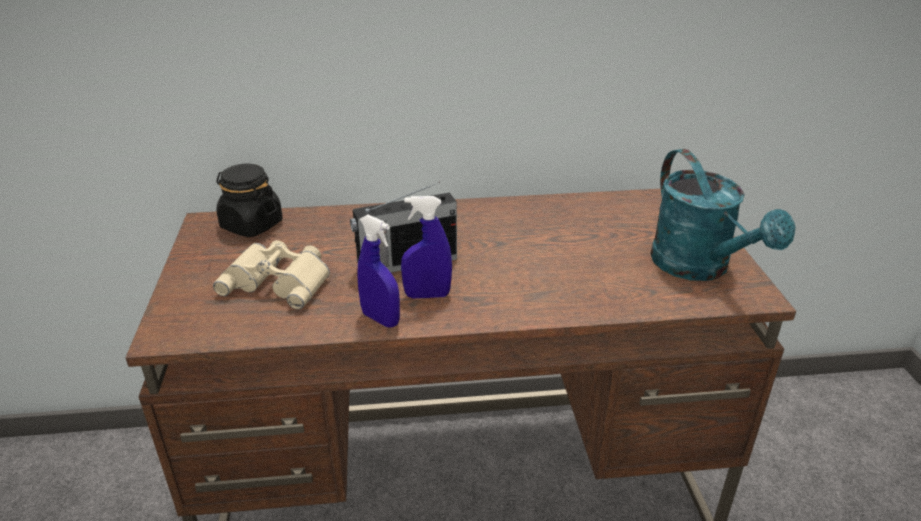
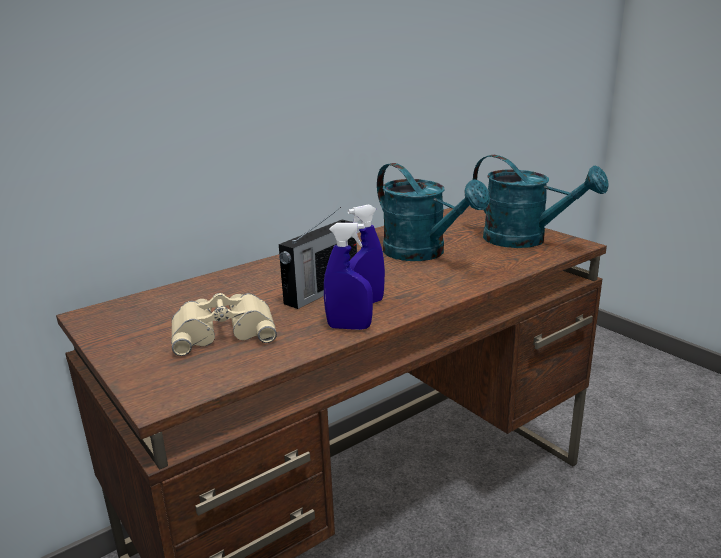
camera: 30 degrees left, 10 degrees down
black jar [216,164,283,237] -> none
none -> turquoise watering can [377,163,490,261]

